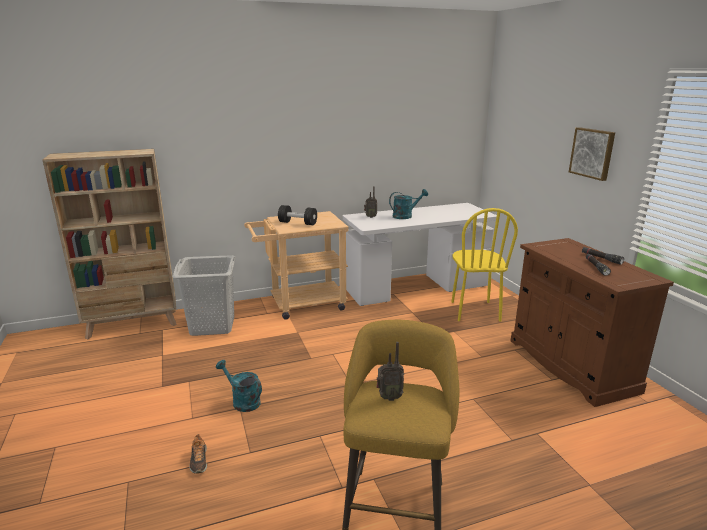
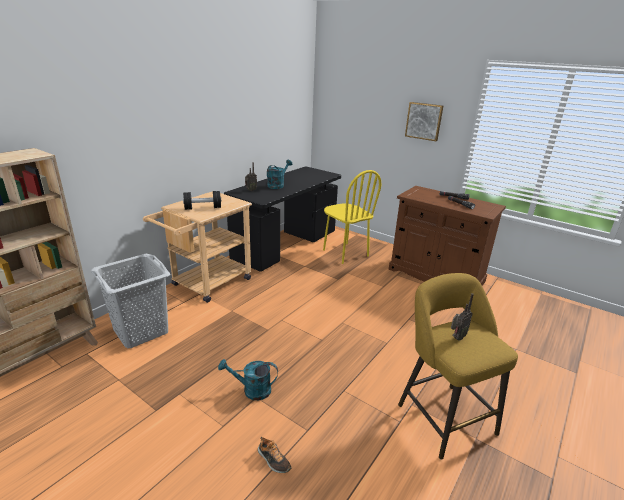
camera: 35 degrees left, 5 degrees up
white desk [343,203,497,306] -> black desk [224,167,341,272]

